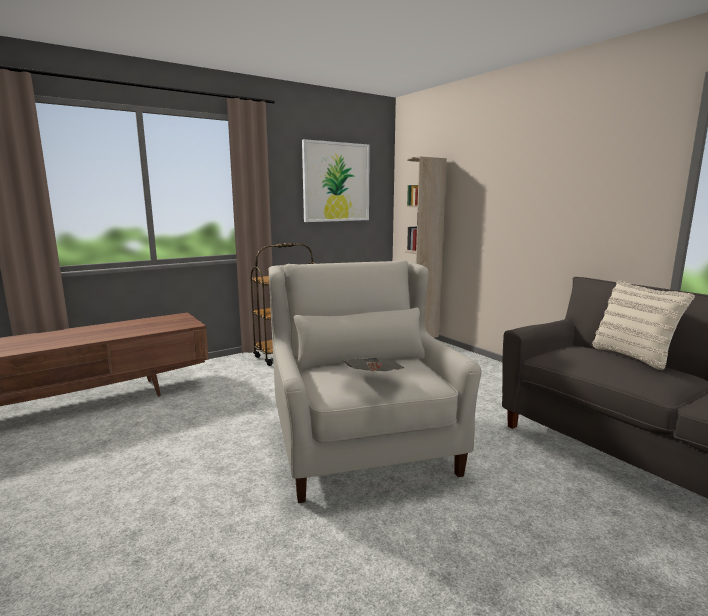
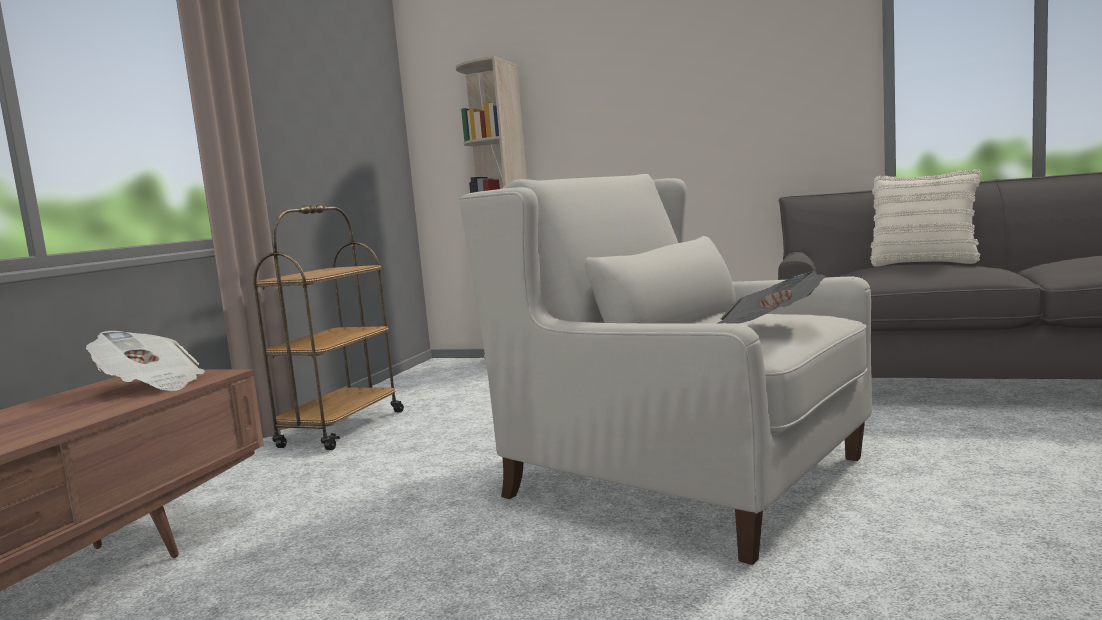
camera: 35 degrees left, 5 degrees down
picture [302,139,370,222] -> none
none -> newspaper [86,331,205,391]

